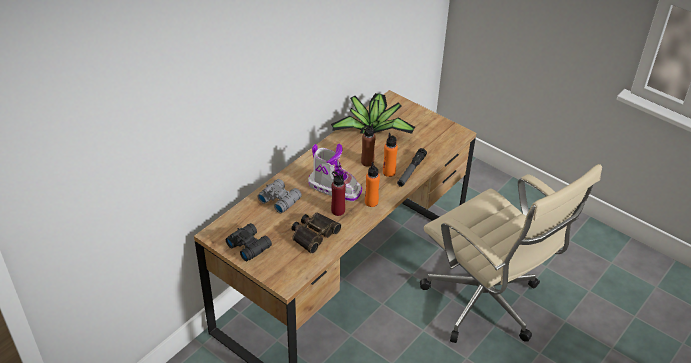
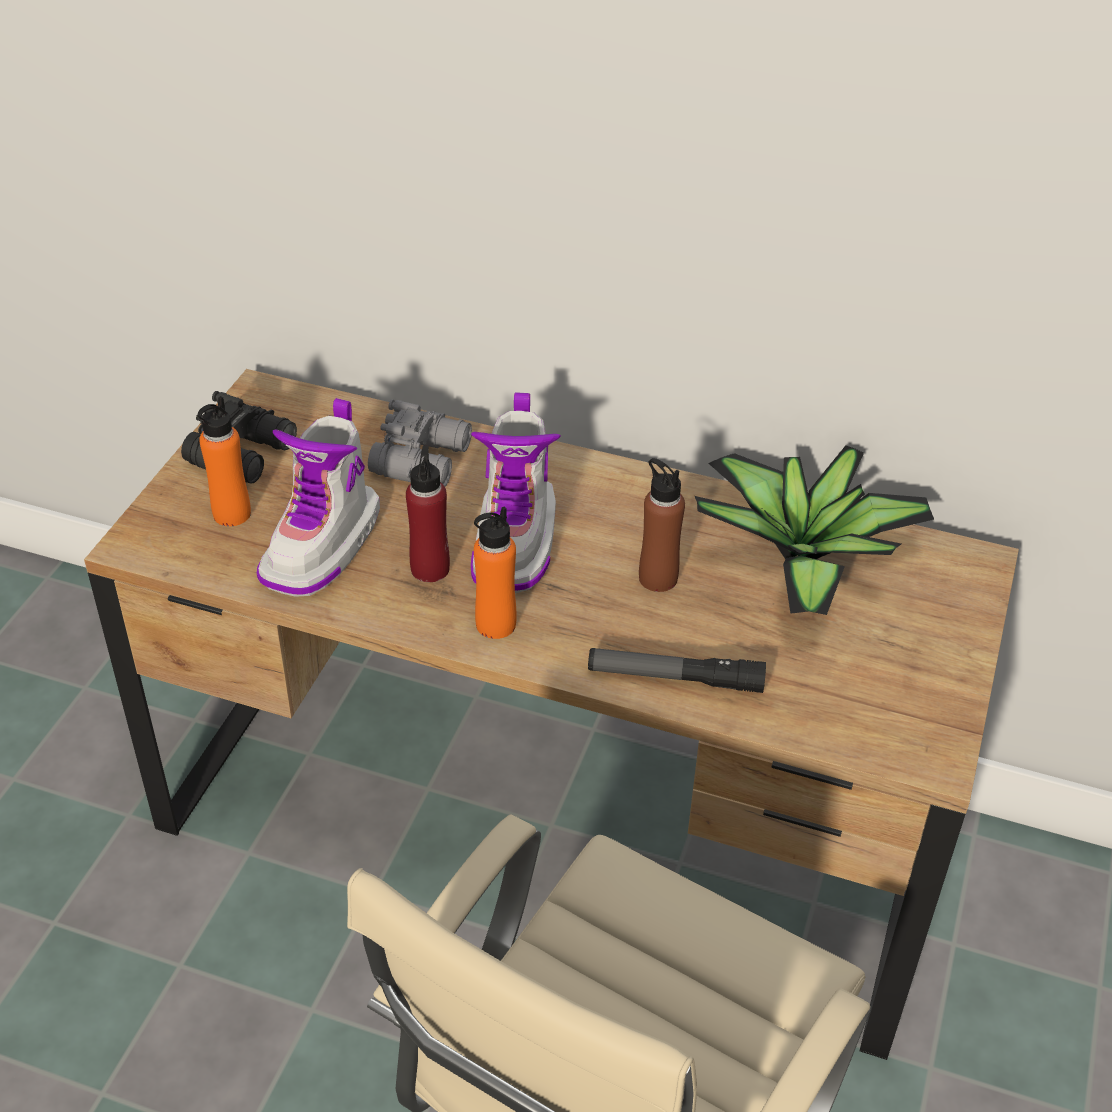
camera: 70 degrees right, 0 degrees up
binoculars [292,212,342,254] -> boot [257,398,380,597]
orange bottle [383,133,398,177] -> orange bottle moved to [198,396,251,526]

